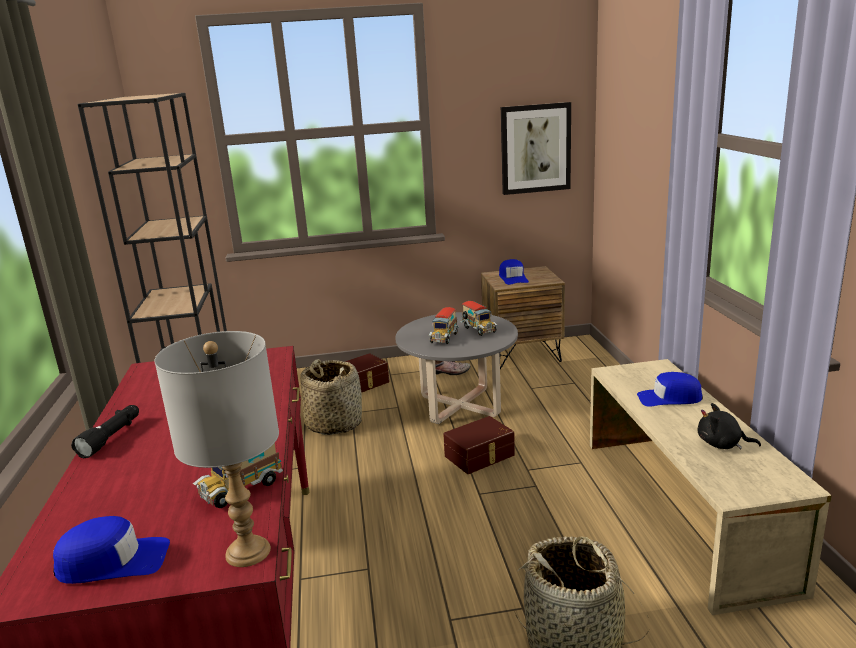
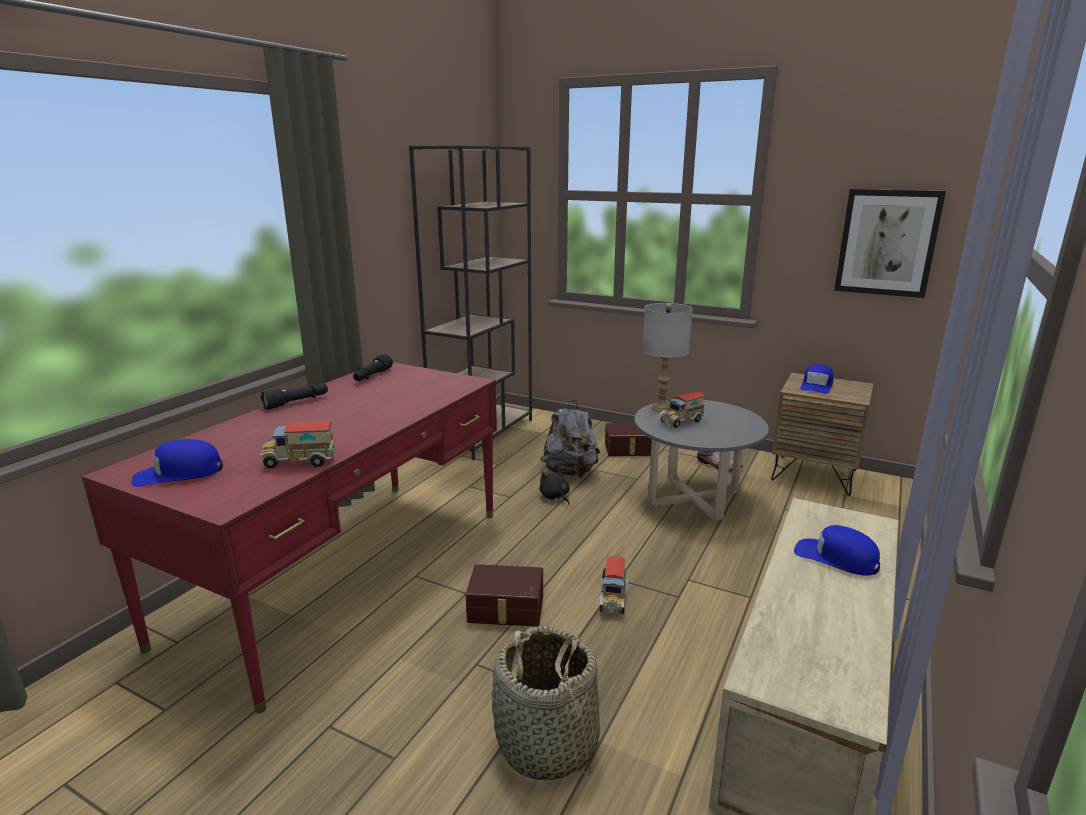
camera: 35 degrees right, 0 degrees up
blue cap [53,516,170,584] -> blue cap turned 135 degrees clockwise [132,439,223,487]
grey table lamp [154,331,279,567] -> grey table lamp moved to [643,303,693,412]
basket [300,359,362,435] -> grey backpack [540,400,600,478]
brown storage box [443,416,515,474] -> brown storage box moved to [466,564,543,627]
toy truck [460,301,497,336] -> toy truck moved to [600,556,628,614]
black plush toy [698,403,761,449] -> black plush toy moved to [539,468,570,505]
none -> black flashlight [353,354,393,381]

